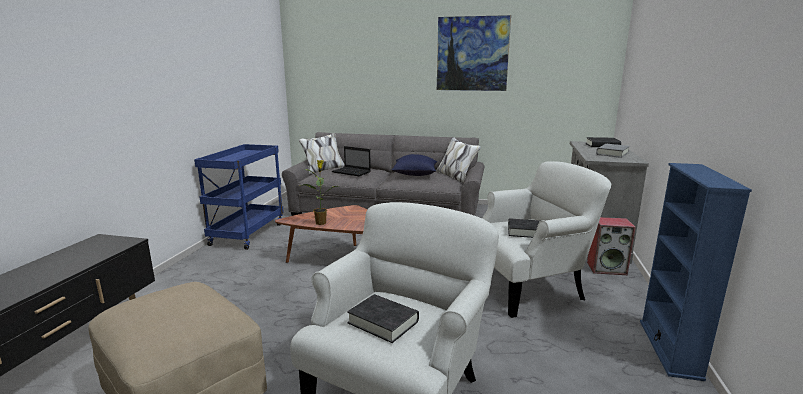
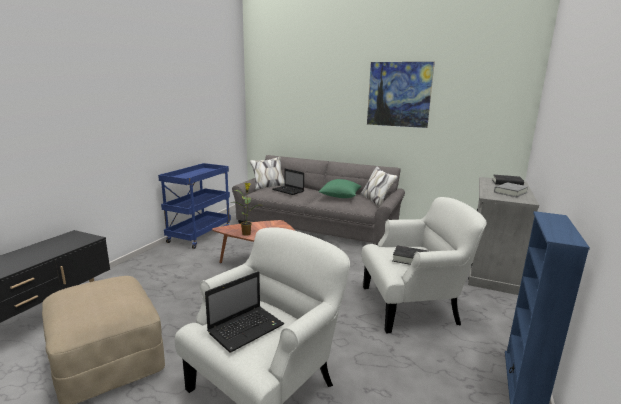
camera: 10 degrees right, 0 degrees up
black book [347,294,419,343] -> laptop [205,272,284,352]
blue pillow [392,154,437,176] -> green pillow [319,179,362,198]
speaker [587,217,636,275] -> none

